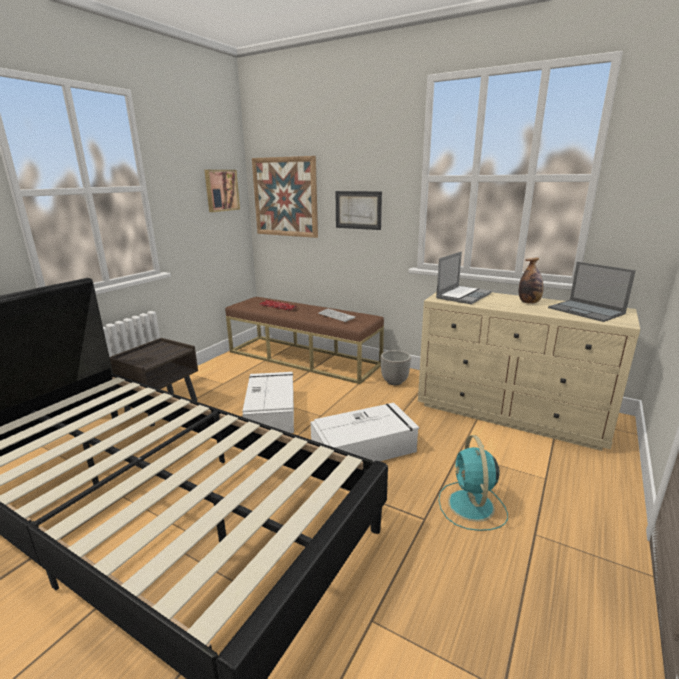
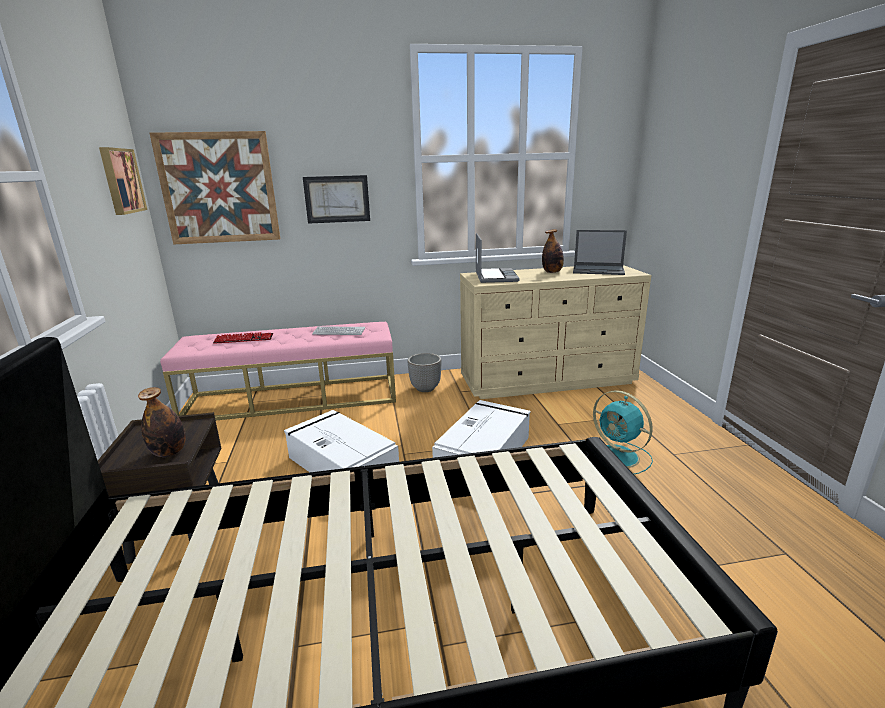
camera: 40 degrees left, 0 degrees up
brown bench [225,297,384,384] -> pink bench [160,322,396,420]
none -> bottle [138,387,186,457]

